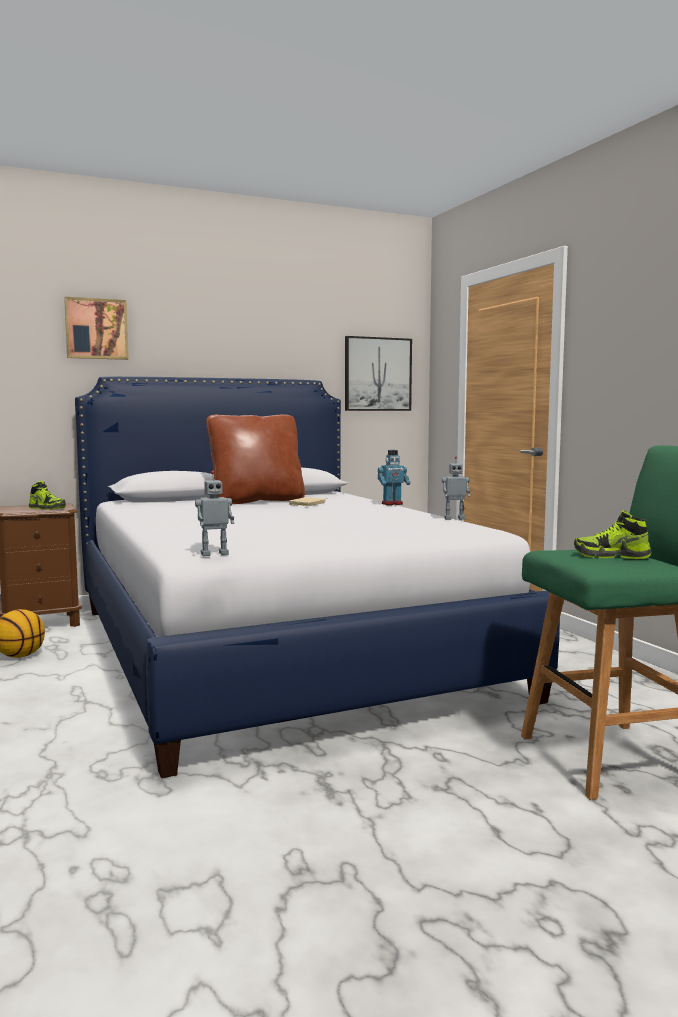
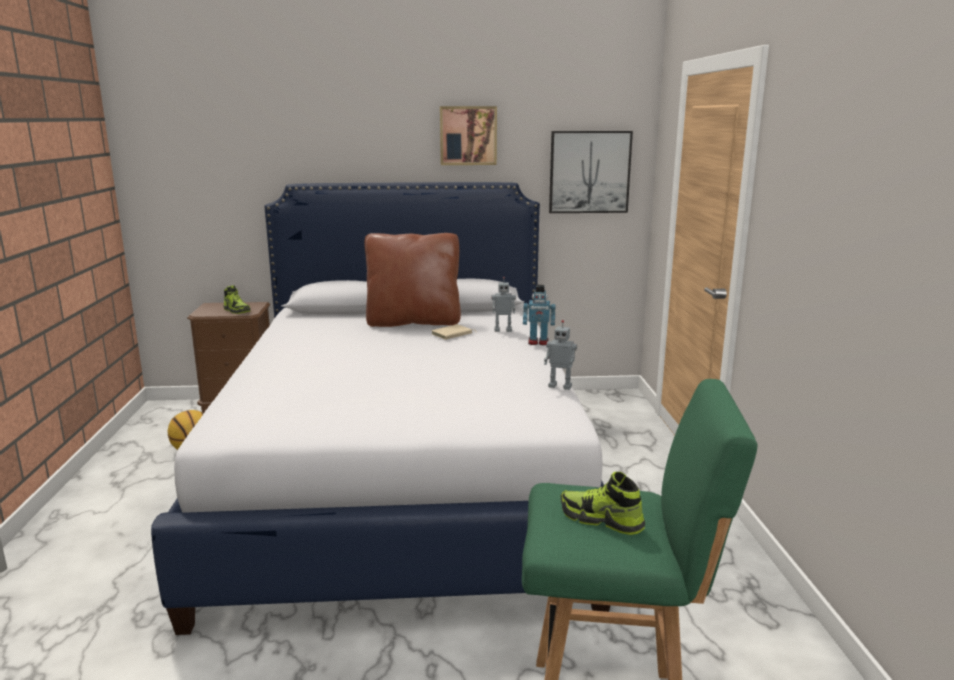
camera: 20 degrees right, 10 degrees up
picture [64,297,129,360] -> picture moved to [440,106,497,165]
toy robot [195,471,234,556] -> toy robot moved to [492,277,516,332]

